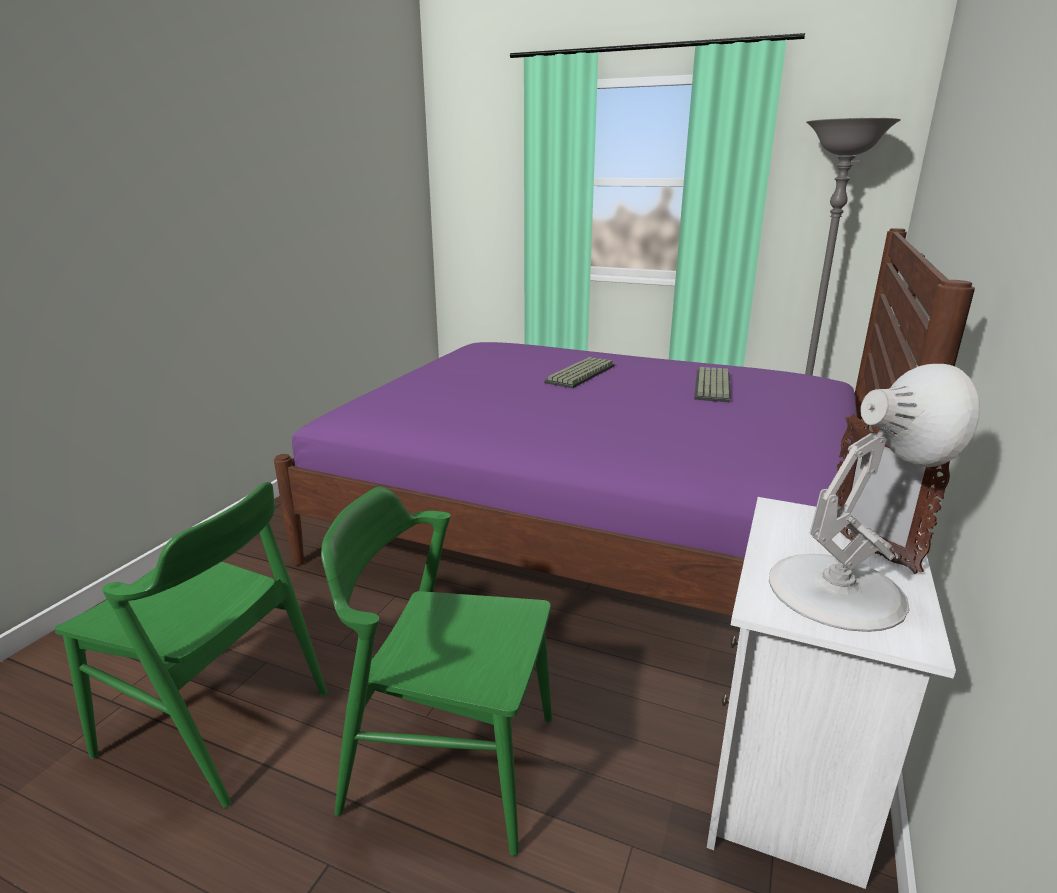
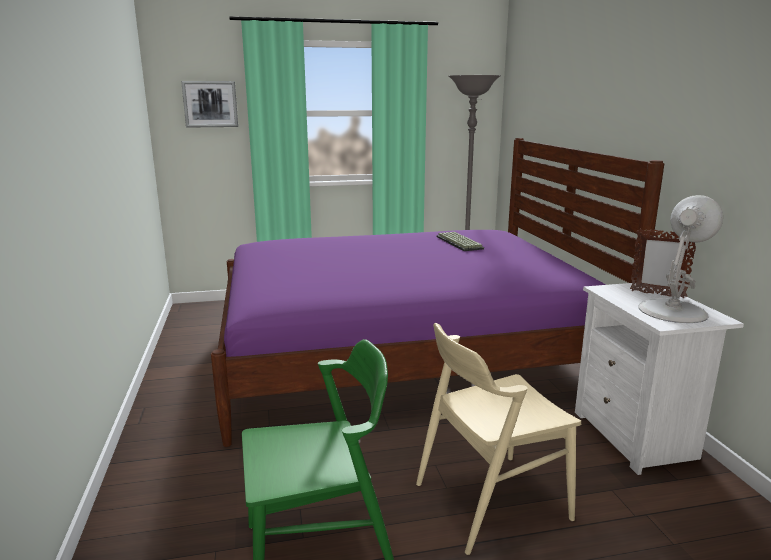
camera: 35 degrees left, 5 degrees down
green chair [321,486,552,856] -> beige chair [416,323,581,555]
keyboard [544,357,615,388] -> none
none -> picture [181,81,238,128]

